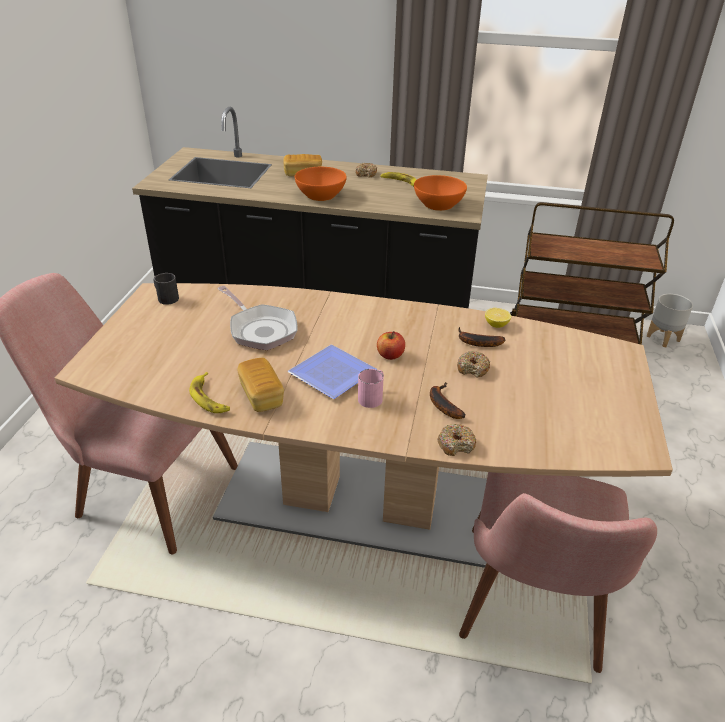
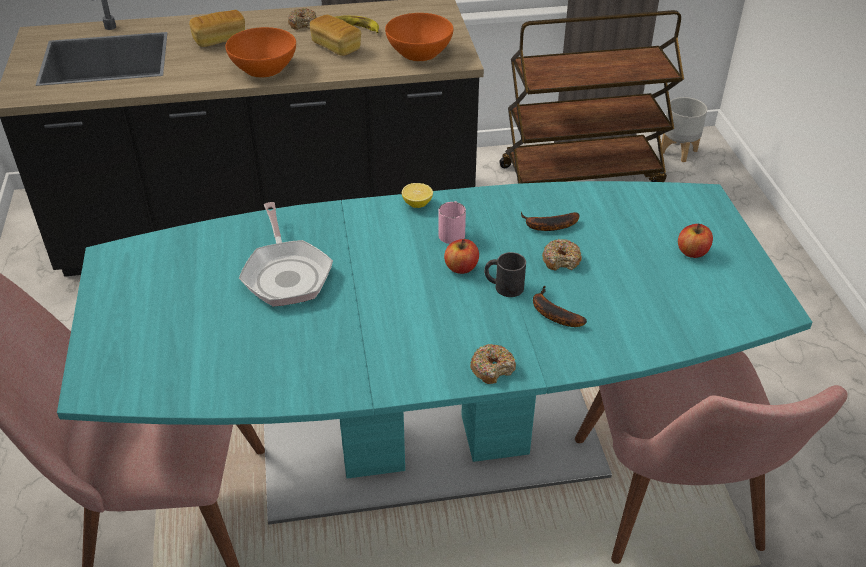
camera: 20 degrees left, 5 degrees up
brown dining table [55,283,673,568] -> turquoise dining table [57,181,812,525]
black mug [154,273,179,305] -> black mug moved to [484,252,526,297]
banana [189,372,230,413] -> none
frying pan [217,286,298,350] -> frying pan turned 45 degrees clockwise [239,202,333,307]
bread [237,358,284,412] -> bread moved to [310,15,361,56]
plate [288,345,377,399] -> none
pink mug [358,369,384,408] -> pink mug moved to [438,201,466,244]
donut [437,424,476,456] -> donut moved to [470,344,516,384]
lemon [485,308,511,328] -> lemon moved to [402,183,433,208]
none -> apple [678,224,713,258]

